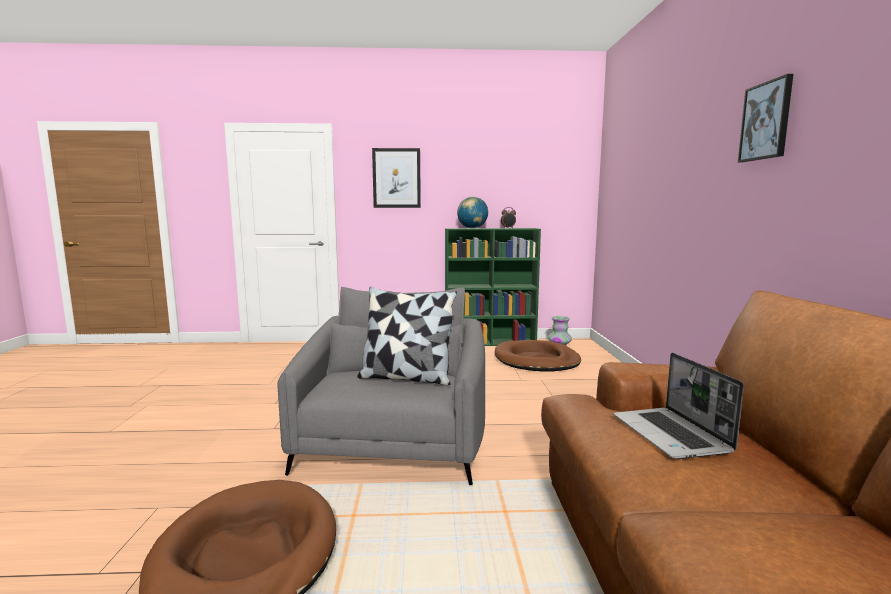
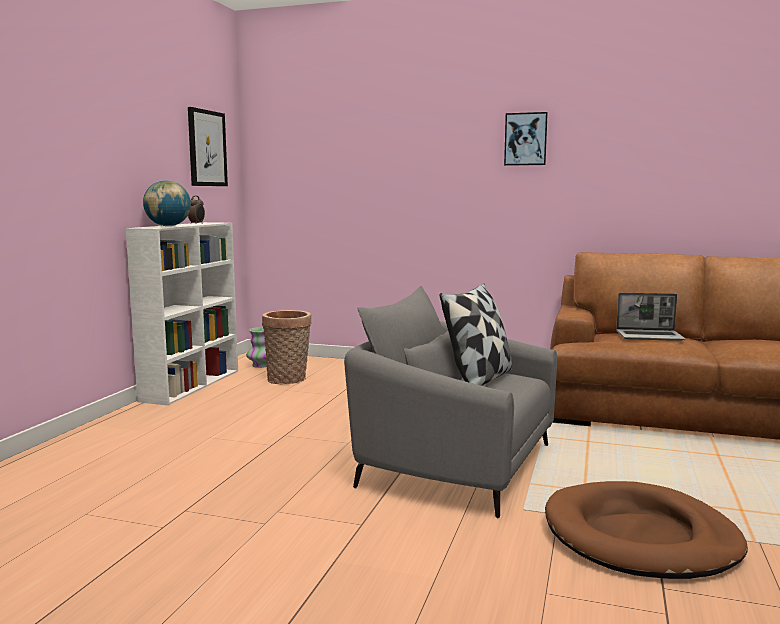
camera: 70 degrees left, 0 degrees up
picture [372,148,421,208] -> picture moved to [188,107,228,186]
green bookcase [445,228,541,346] -> white bookcase [126,222,238,406]
brown dog bed [495,340,581,371] -> basket [262,310,312,385]

